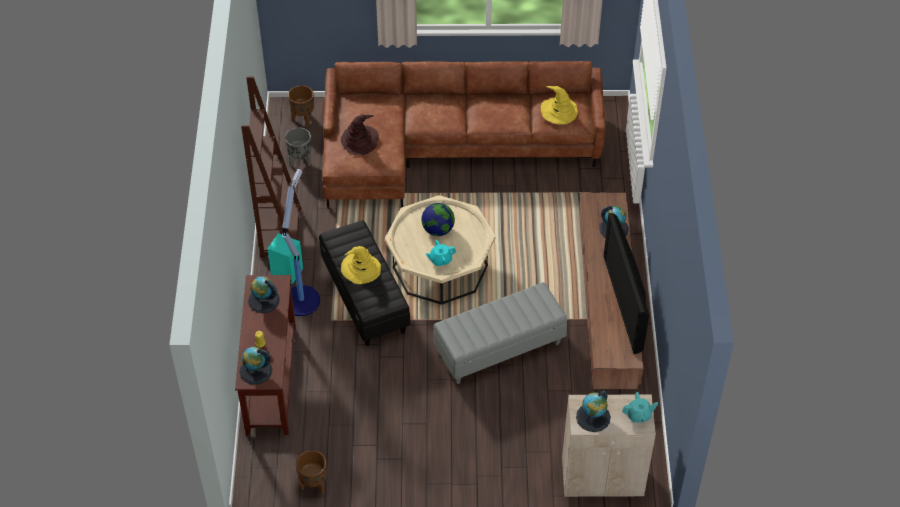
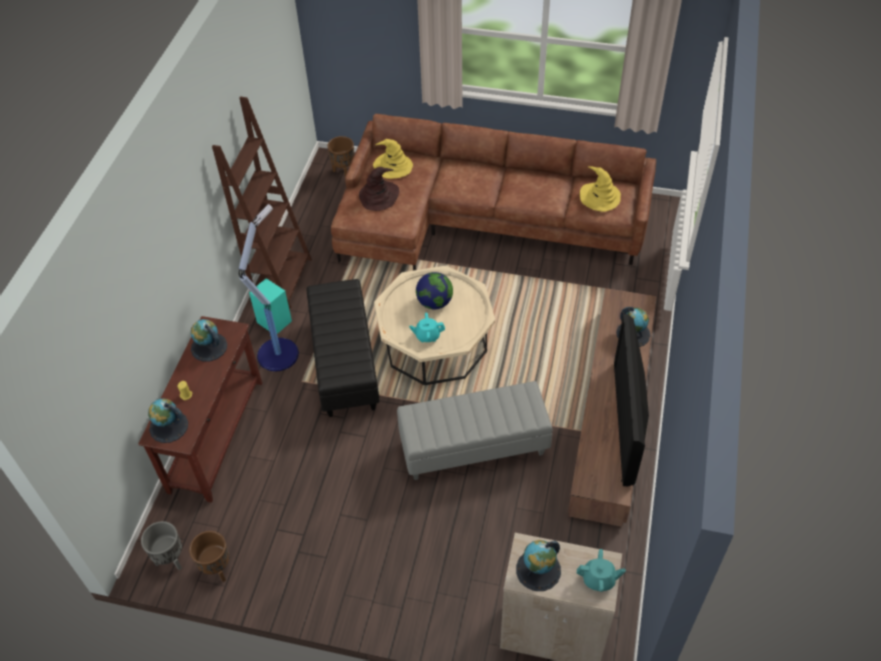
camera: 15 degrees right, 0 degrees up
grey planter [285,127,311,166] -> grey planter moved to [141,521,182,570]
yellow hat [341,246,381,284] -> yellow hat moved to [373,139,413,179]

